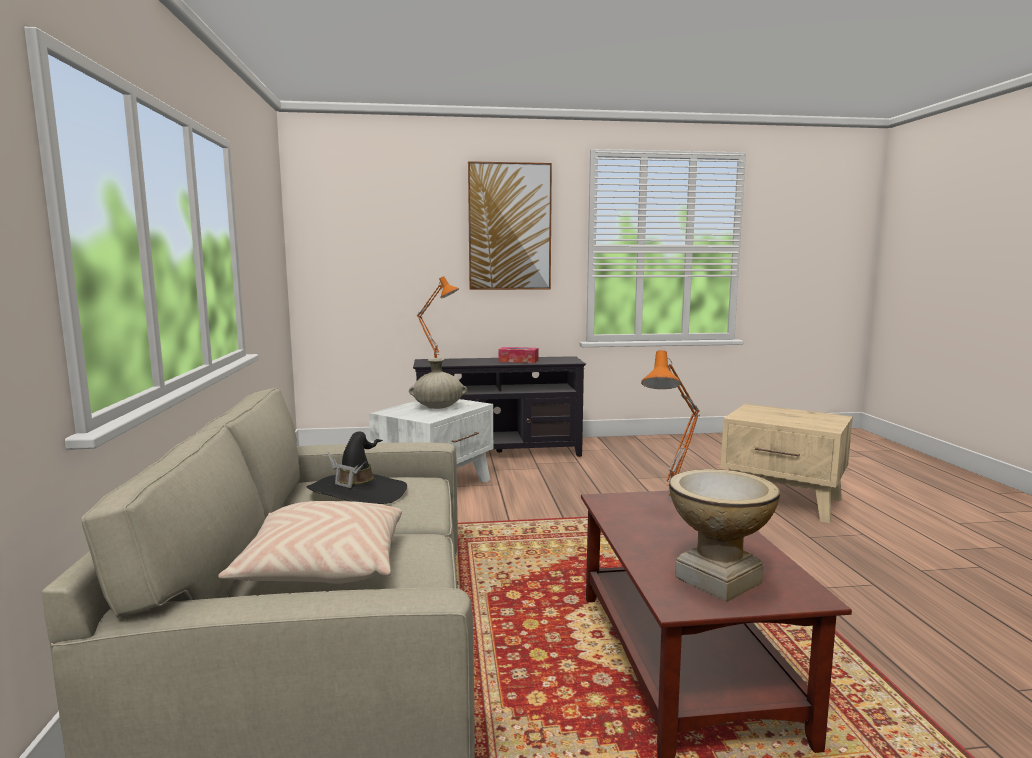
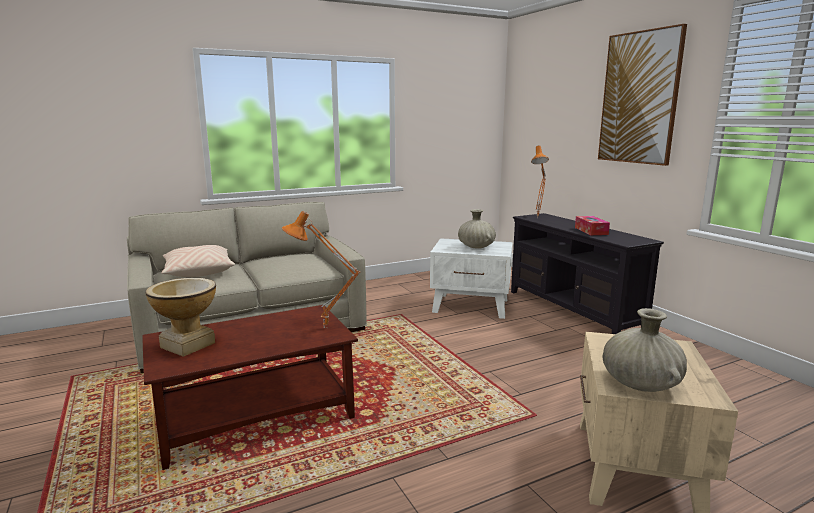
camera: 70 degrees right, 5 degrees up
black hat [306,431,407,504] -> none
none -> beige vase [603,308,687,392]

